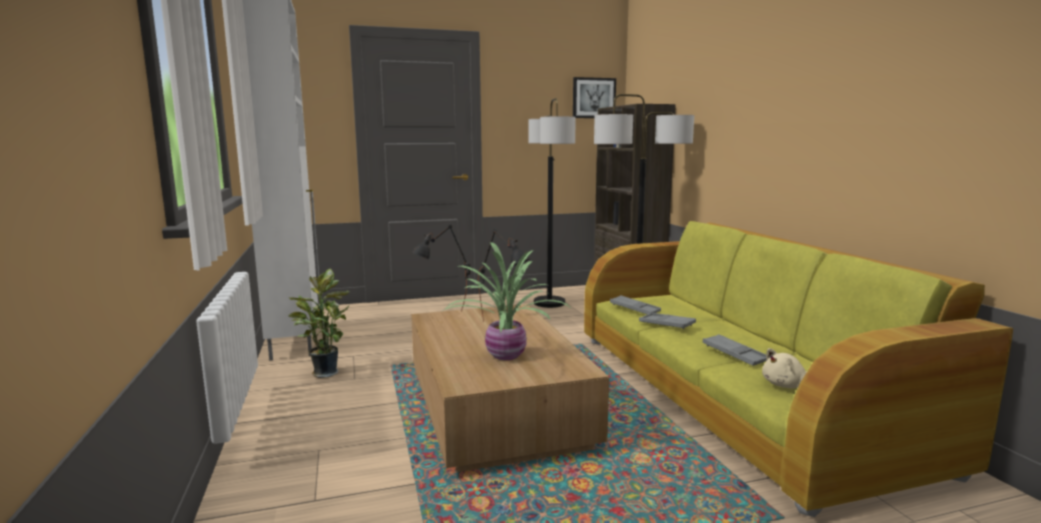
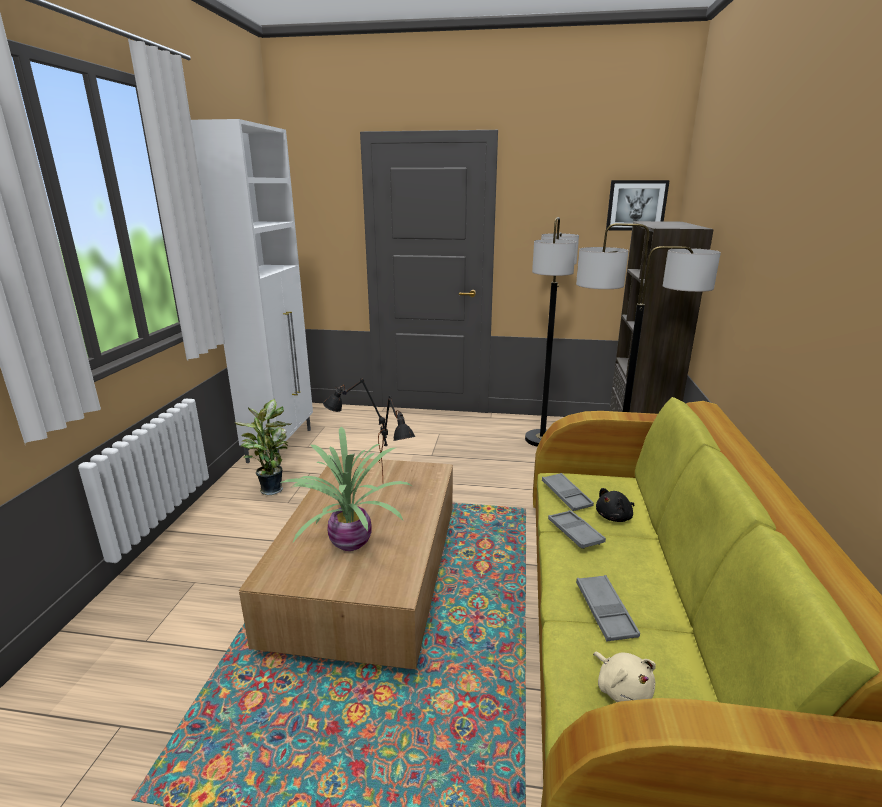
camera: 25 degrees right, 10 degrees up
beige plush toy [762,348,807,388] -> beige plush toy turned 120 degrees counterclockwise [593,651,656,702]
none -> black plush toy [596,488,634,522]

